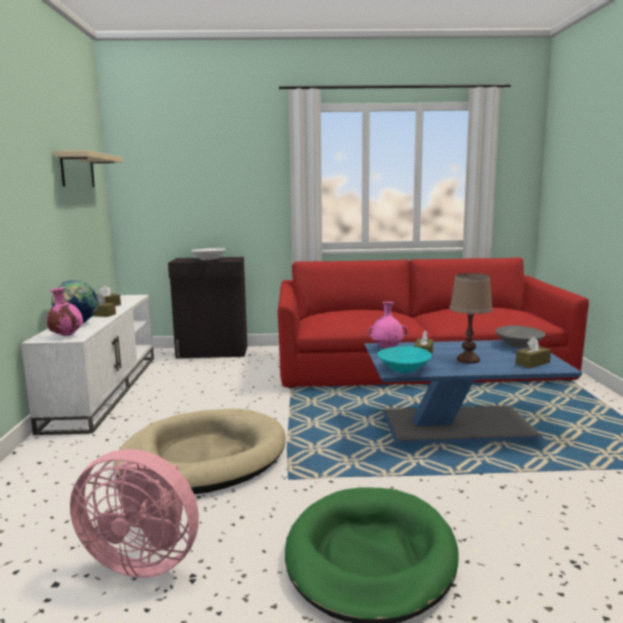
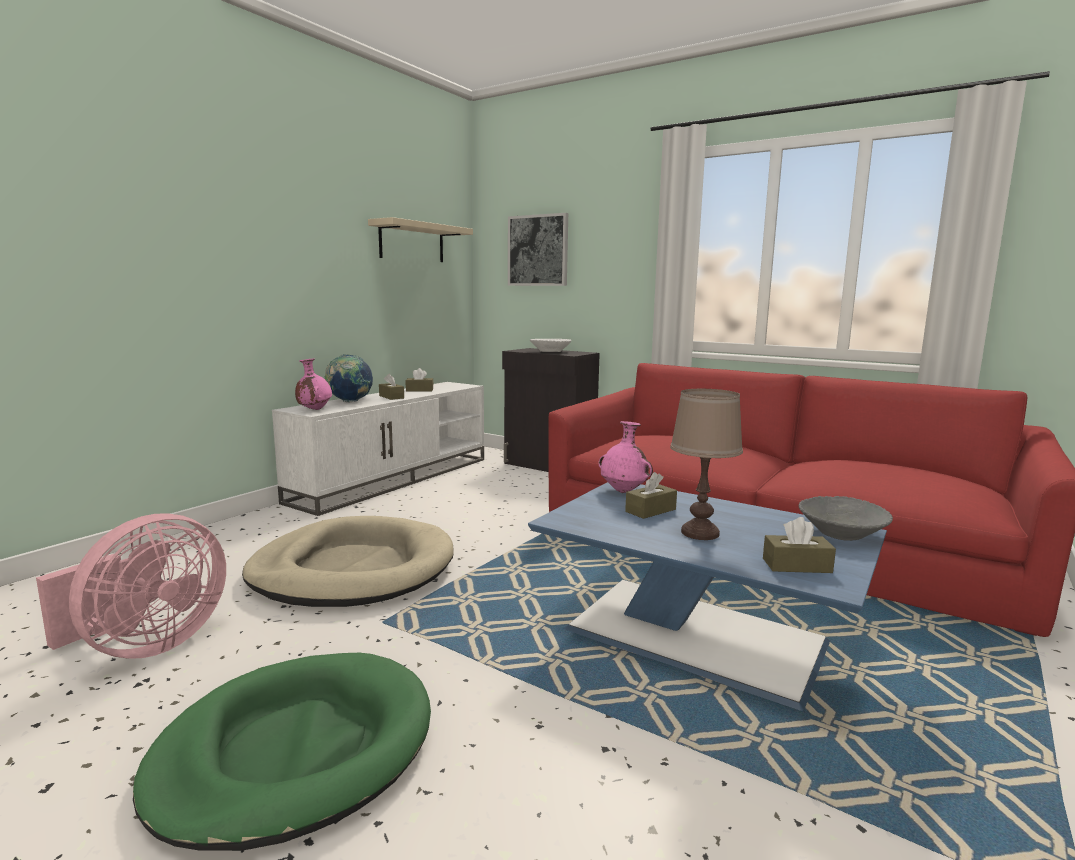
camera: 35 degrees right, 0 degrees up
pink fan [70,449,199,578] -> pink fan turned 105 degrees counterclockwise [36,513,226,659]
turquoise bowl [377,346,432,373] -> none
none -> picture [508,213,568,286]

